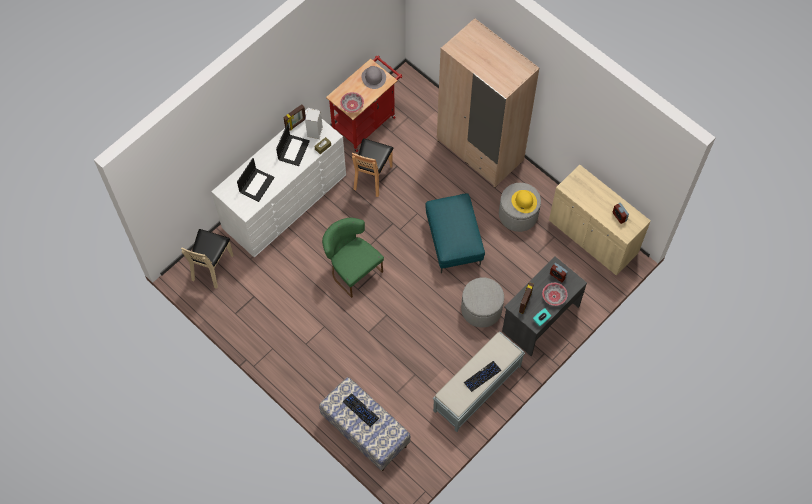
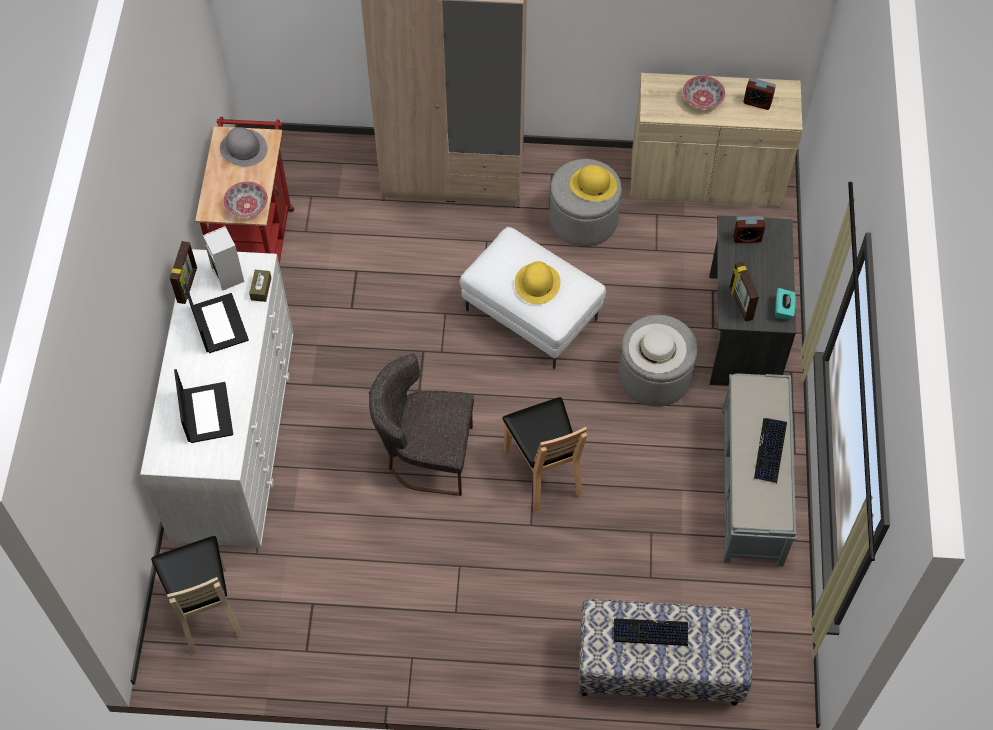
camera: 40 degrees left, 5 degrees down
green chair [322,218,384,298] -> grey chair [369,354,474,496]
brown chair [352,139,393,197] -> brown chair moved to [503,397,587,512]
turquoise ottoman [425,193,485,273] -> white ottoman [459,227,606,369]
bowl [542,283,568,306] -> bowl moved to [683,76,725,109]
none -> yellow hat [515,261,561,304]
none -> white hat [629,324,686,373]

